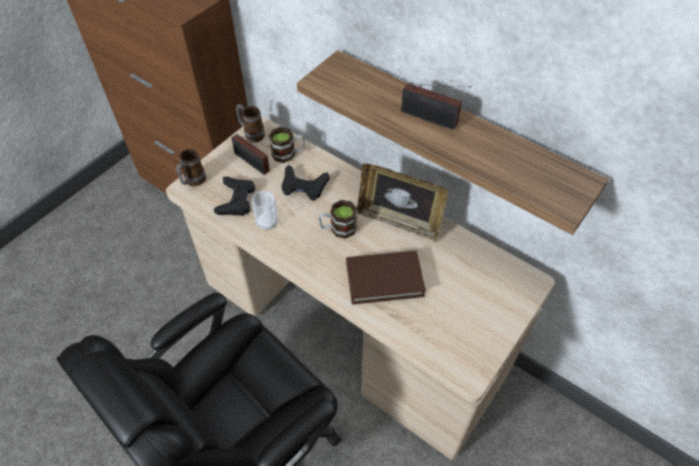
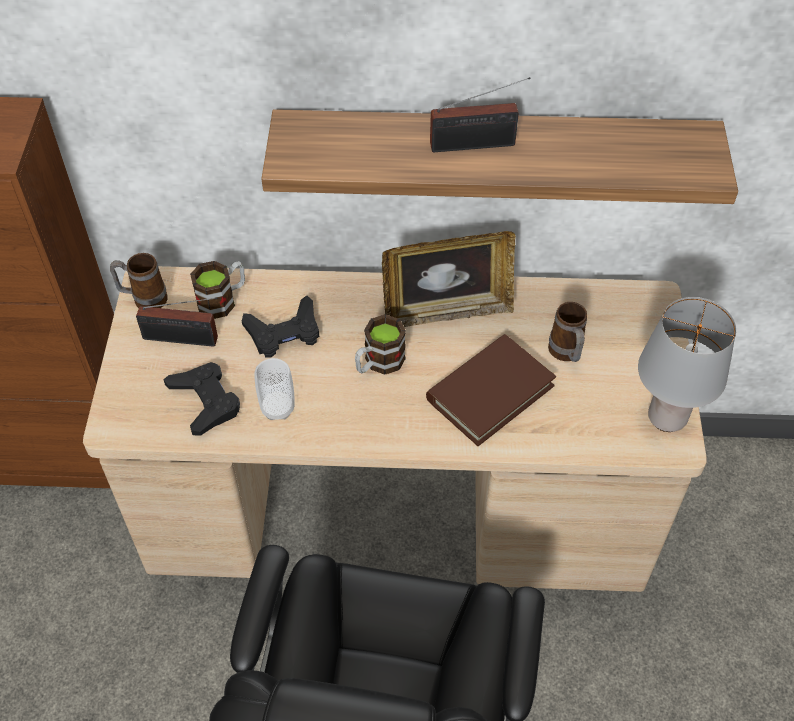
camera: 35 degrees left, 0 degrees up
mug [176,149,206,186] -> mug moved to [548,302,587,362]
none -> grey table lamp [638,297,736,432]

